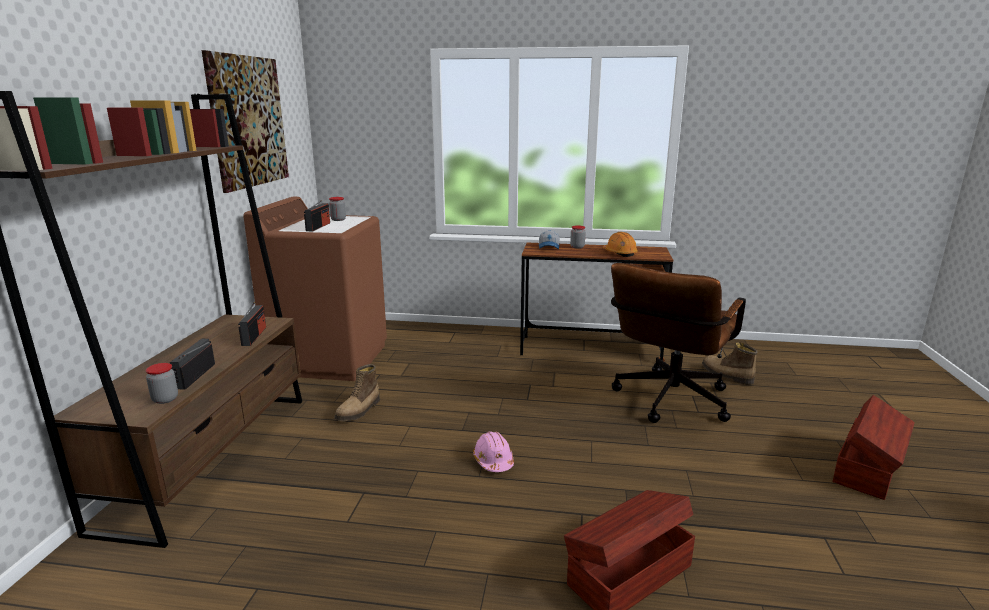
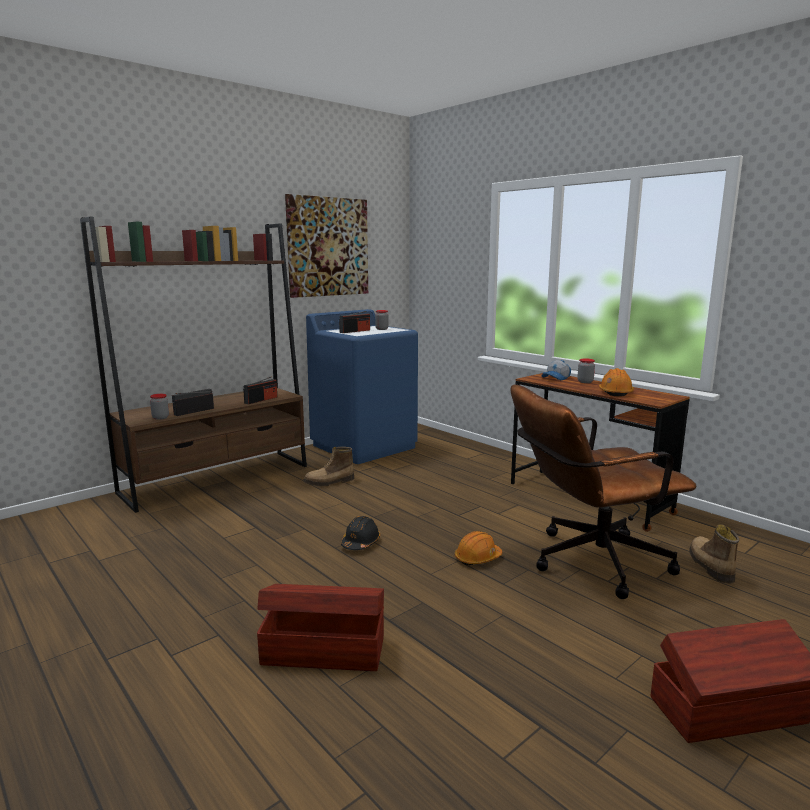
camera: 40 degrees right, 5 degrees down
brown washing machine [243,197,387,381] -> blue washing machine [306,309,418,464]
pink hard hat [473,431,514,472] -> black hard hat [341,516,380,550]
none -> orange hard hat [455,531,502,566]

